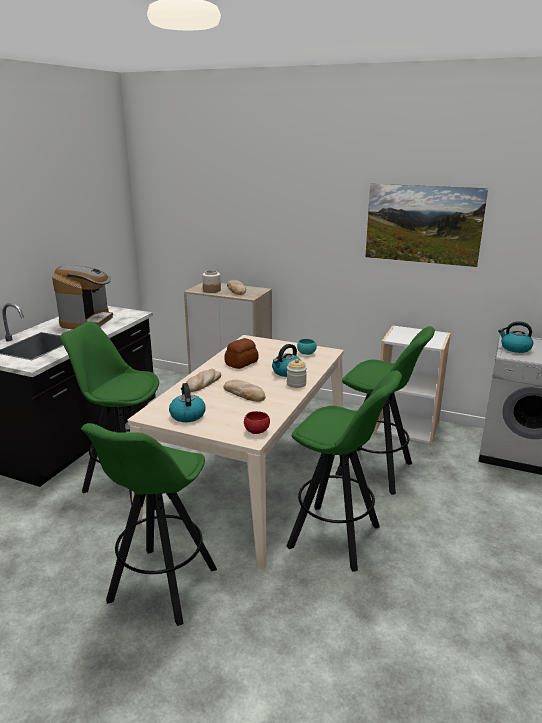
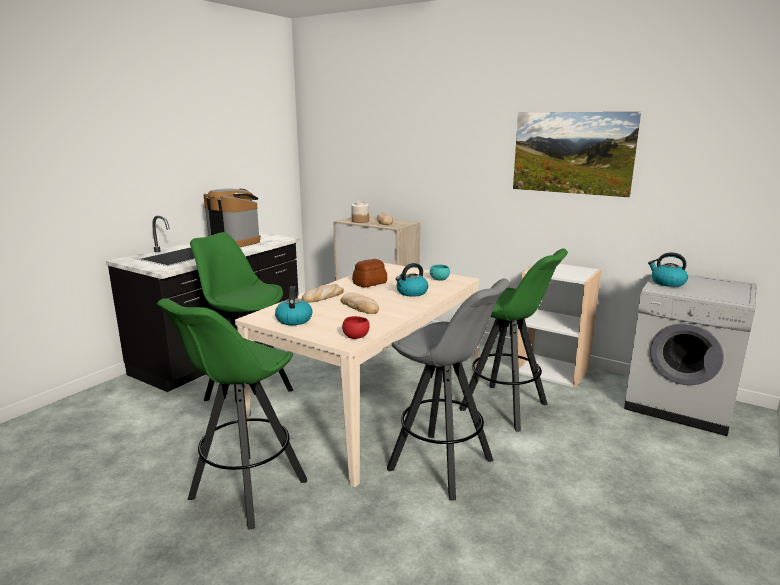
camera: 10 degrees right, 5 degrees down
coffee machine [52,265,113,329] -> coffee machine turned 75 degrees counterclockwise [204,188,261,247]
jar [287,359,307,388] -> none
green stool [287,370,402,572] -> grey stool [387,278,510,501]

